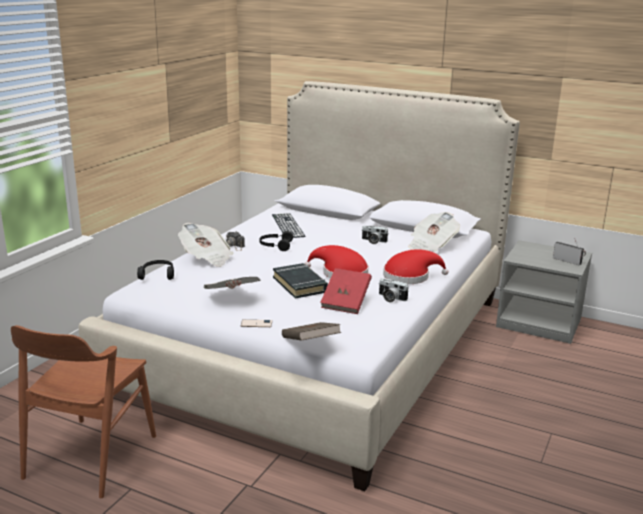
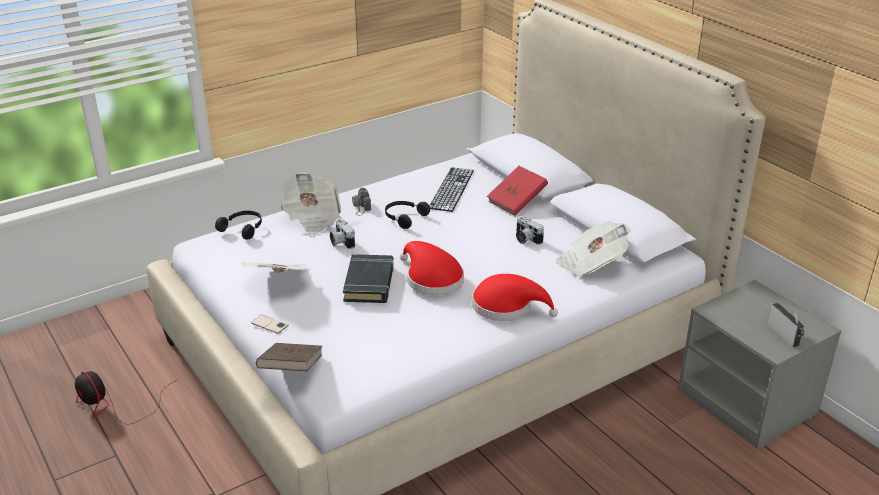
camera: 30 degrees right, 10 degrees up
brown chair [11,325,156,498] -> fan [75,371,177,425]
red book [320,268,372,314] -> red book moved to [487,166,548,216]
camera [379,278,409,302] -> camera moved to [330,218,355,249]

